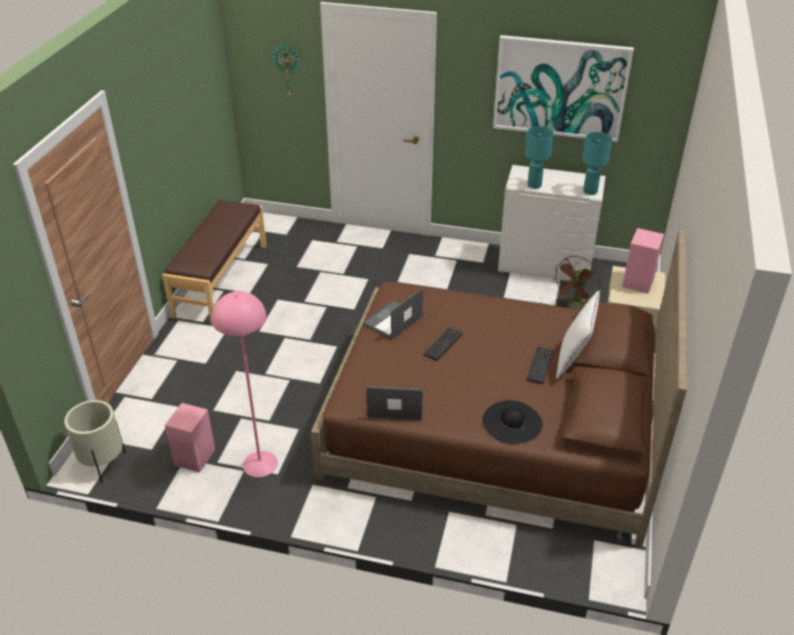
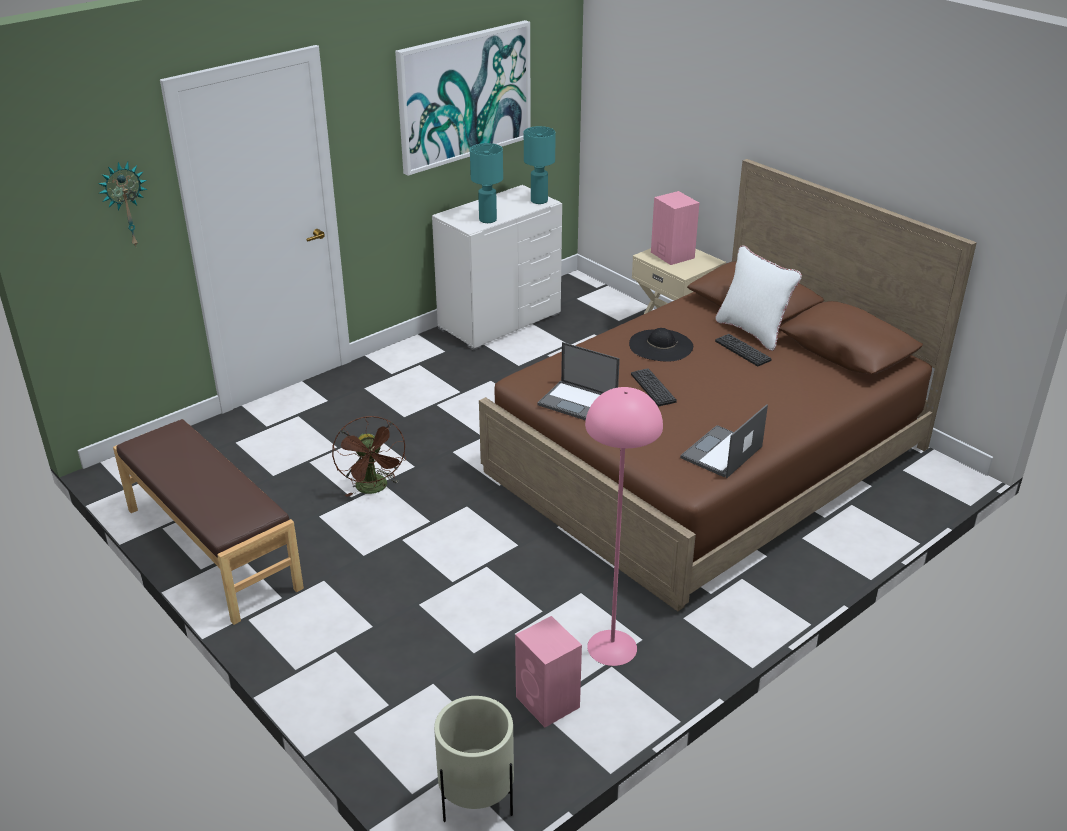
camera: 55 degrees left, 5 degrees down
laptop [363,288,423,340] -> laptop turned 45 degrees counterclockwise [538,342,620,421]
black hat [483,400,542,444] -> black hat moved to [629,328,693,362]
brown fan [552,256,600,310] -> brown fan moved to [332,416,406,497]

